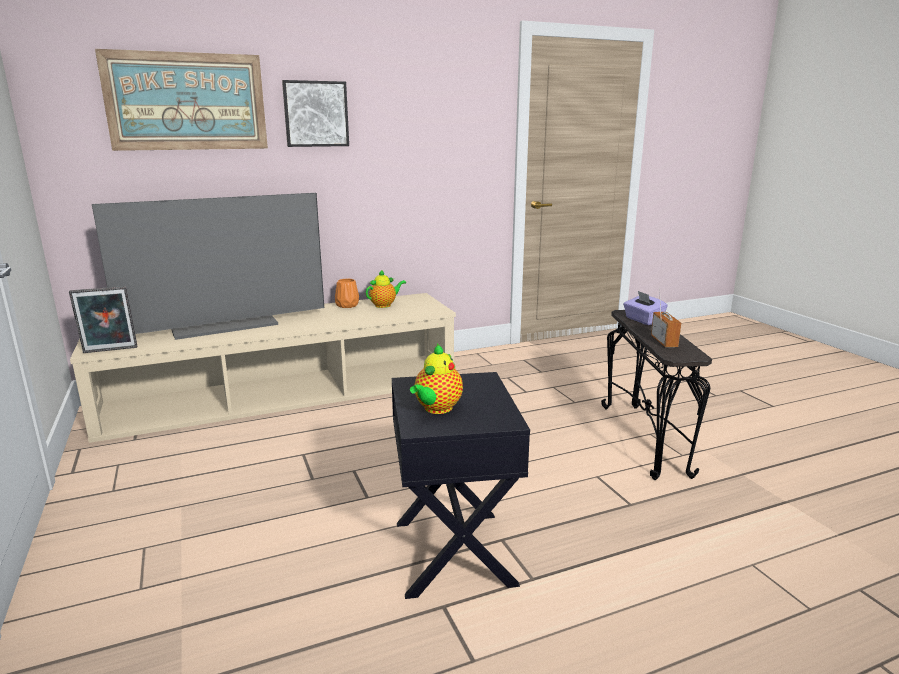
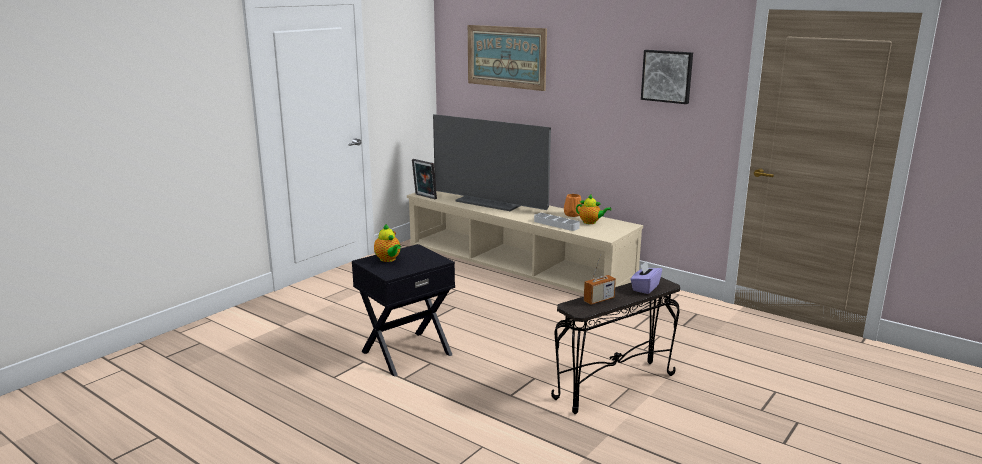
camera: 60 degrees right, 0 degrees up
picture [282,80,349,147] -> picture moved to [641,50,693,104]
teapot [410,344,463,414] -> teapot turned 120 degrees counterclockwise [374,224,401,262]
none -> grey tray [534,213,580,231]

